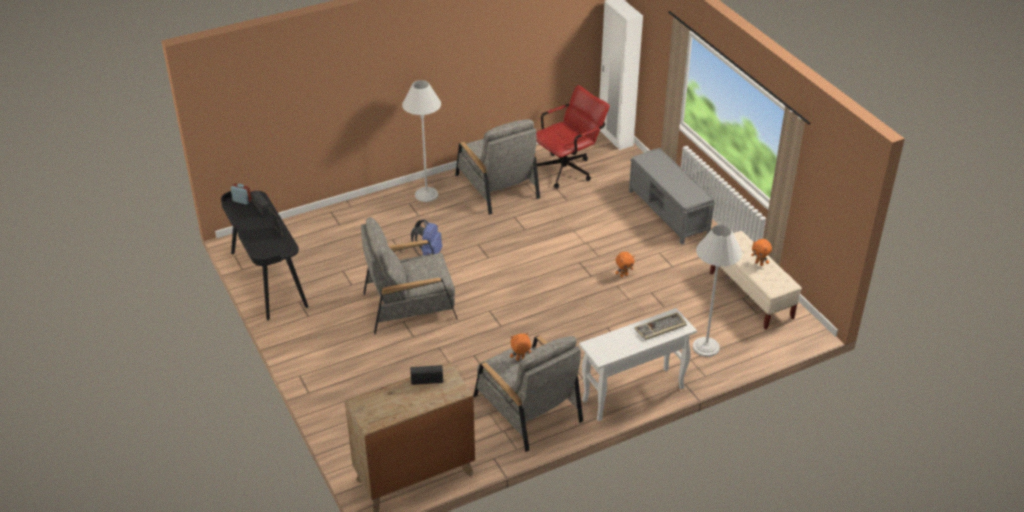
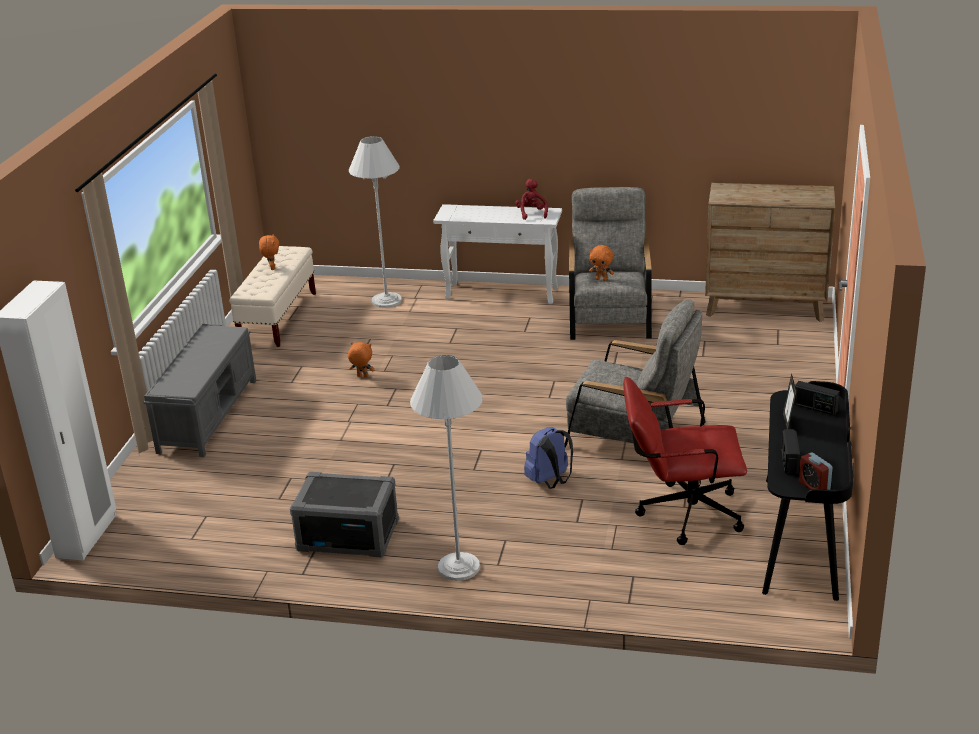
camera: 140 degrees left, 10 degrees down
radio [410,365,443,385] -> radio moved to [794,381,840,415]
grey armchair [455,119,540,215] -> grey storage box [290,472,399,558]
red office chair [536,85,610,189] -> red office chair moved to [623,377,747,545]
keyboard [634,313,687,340] -> none
none -> red plush toy [515,179,548,220]

